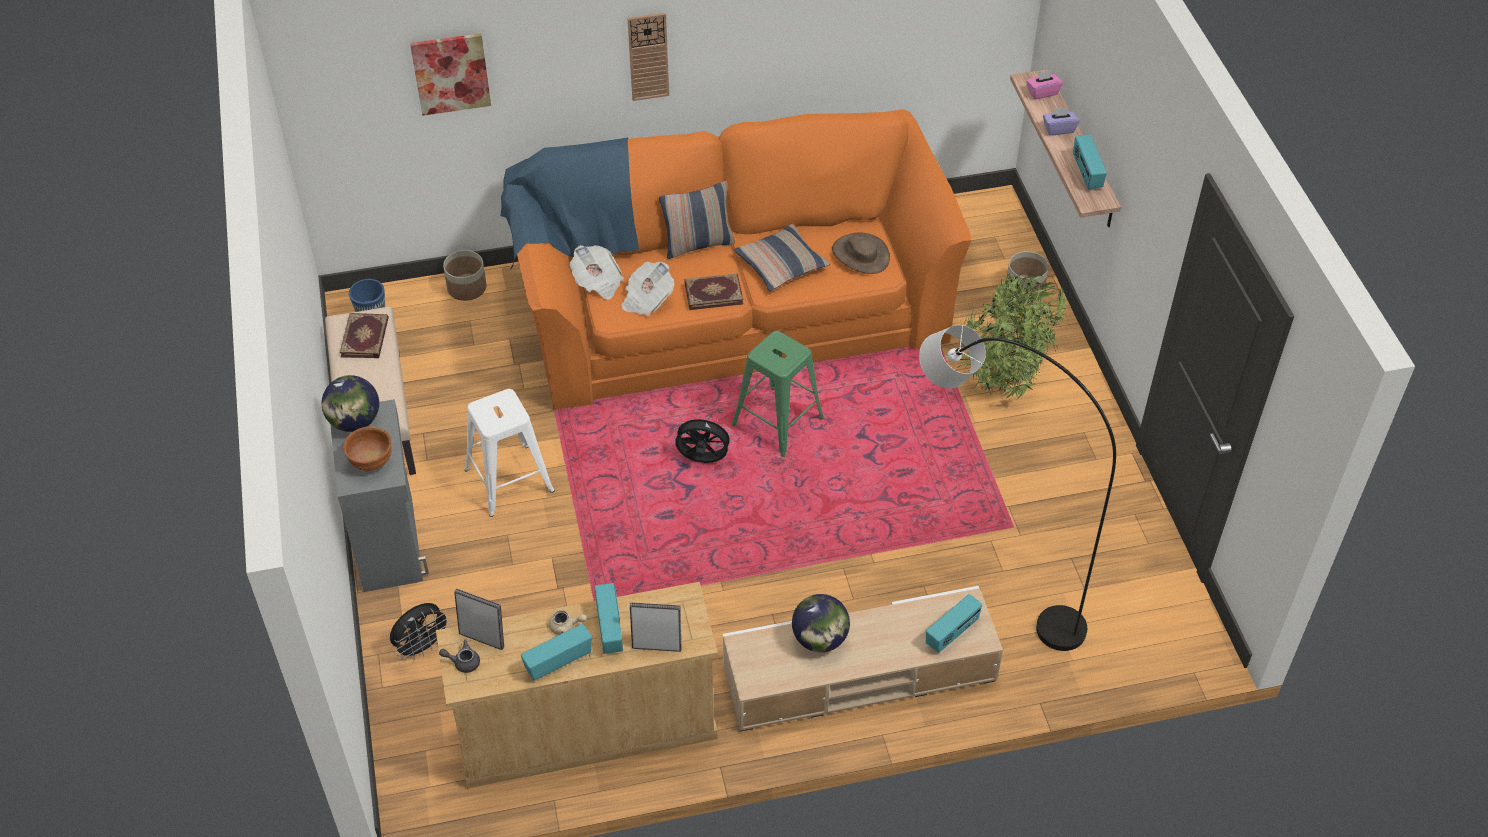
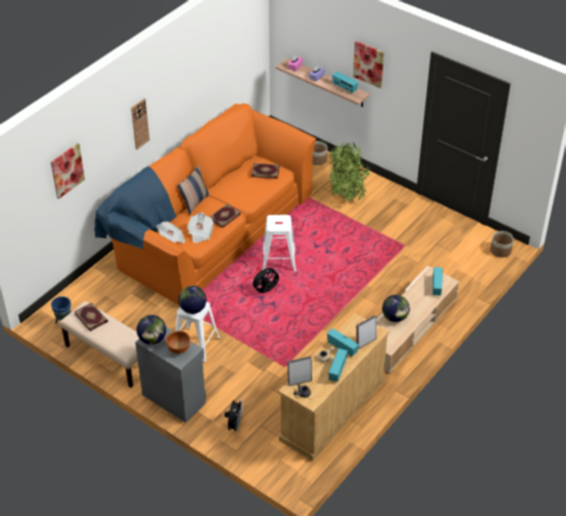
camera: 40 degrees left, 5 degrees down
planter [443,250,487,301] -> planter moved to [490,231,514,258]
green stool [731,331,824,457] -> white stool [262,215,296,271]
pillow [734,224,830,291] -> none
brown hat [832,233,890,274] -> book [251,163,280,179]
grey floor lamp [919,325,1116,651] -> none
none -> globe [178,286,207,314]
none -> picture [353,41,384,89]

